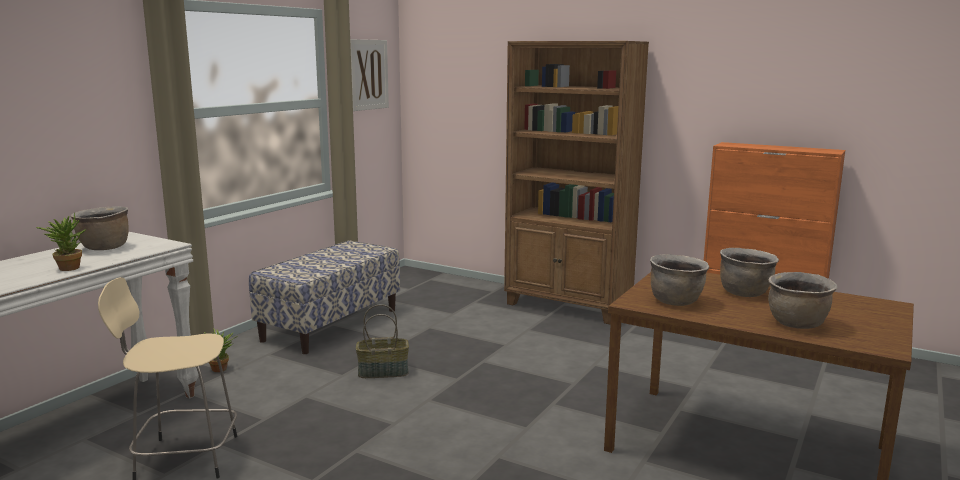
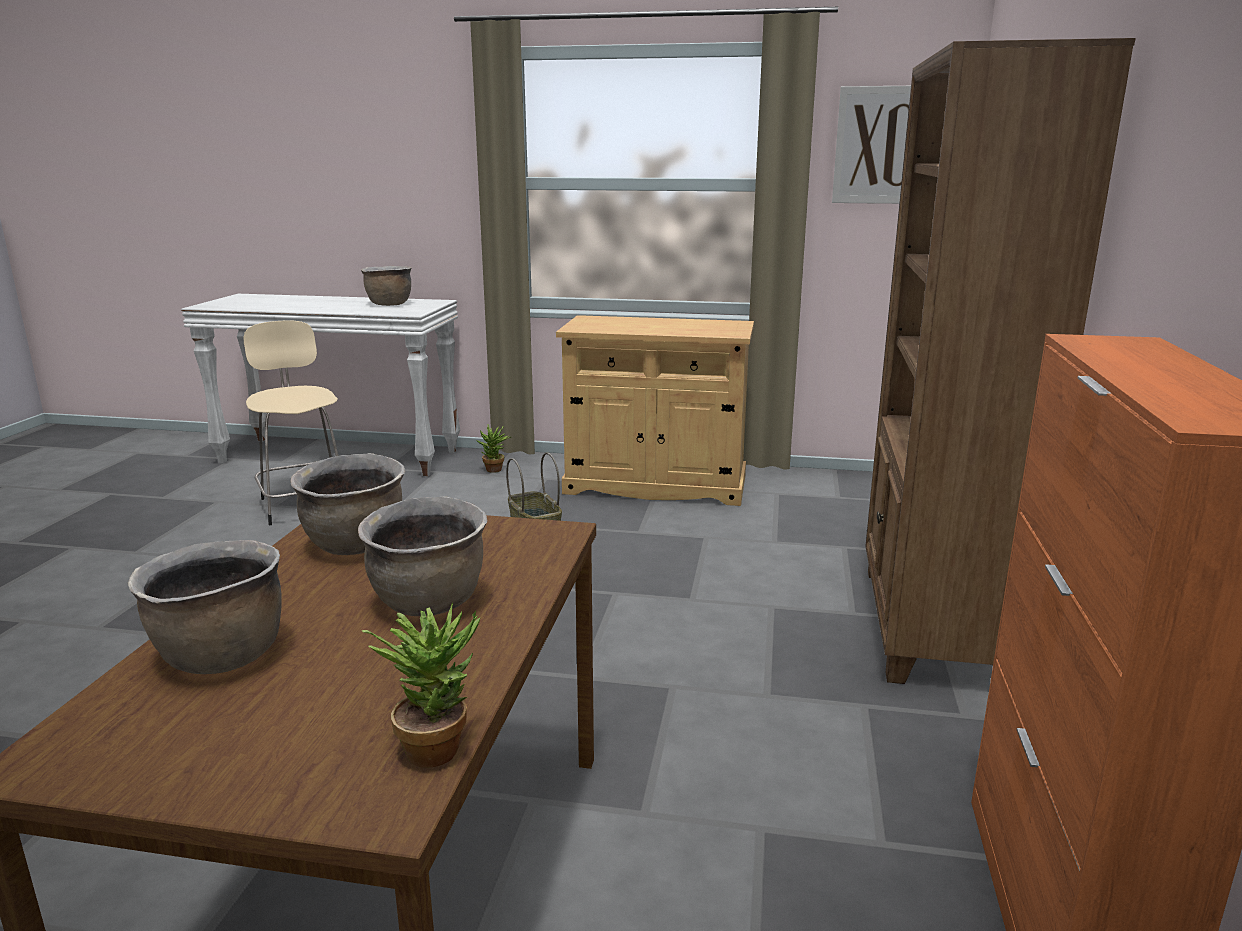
camera: 70 degrees right, 5 degrees up
potted plant [36,212,86,271] -> potted plant moved to [362,603,480,768]
bench [249,240,400,354] -> beige cabinet [556,315,754,506]

